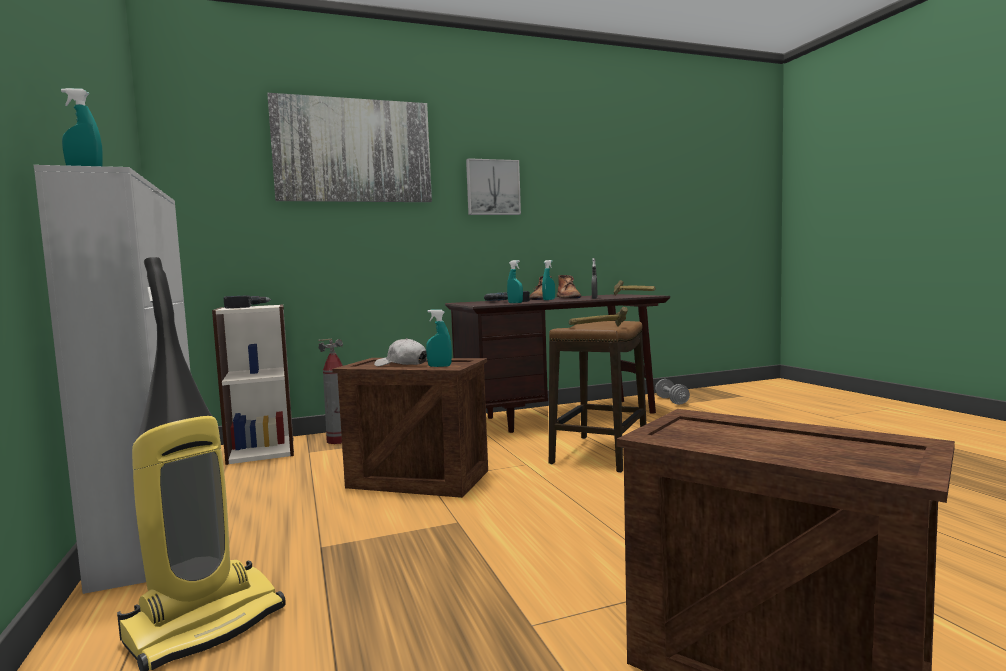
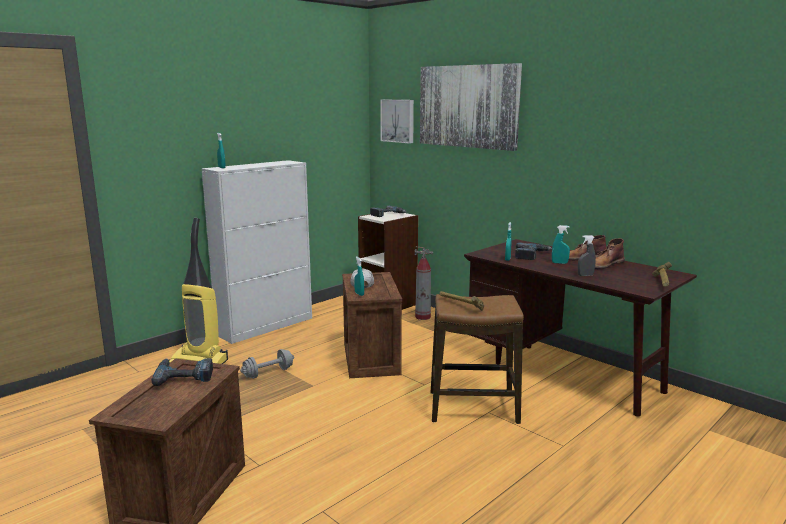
camera: 65 degrees right, 10 degrees up
picture [466,158,521,215] -> picture moved to [380,100,414,144]
grey dumbbell [655,379,690,405] -> grey dumbbell moved to [240,349,294,379]
none -> power drill [151,358,213,386]

